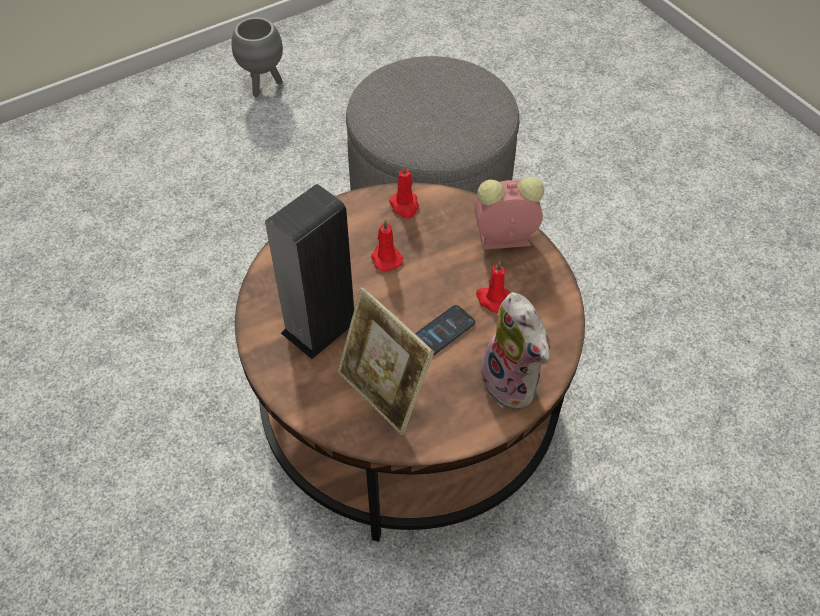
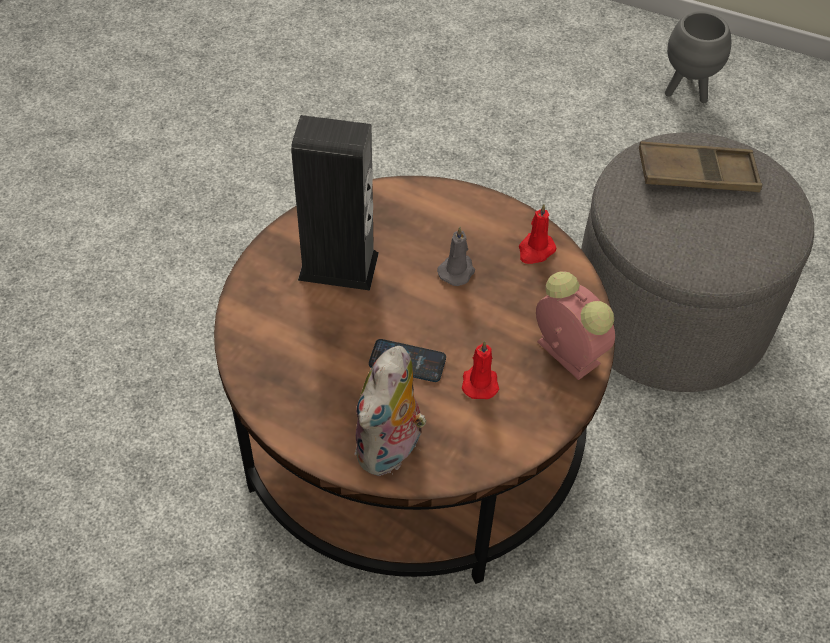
camera: 55 degrees right, 0 degrees up
picture frame [337,287,434,435] -> none
red candle [371,219,403,271] -> grey candle [437,227,475,286]
none -> brown tray [639,141,763,192]

